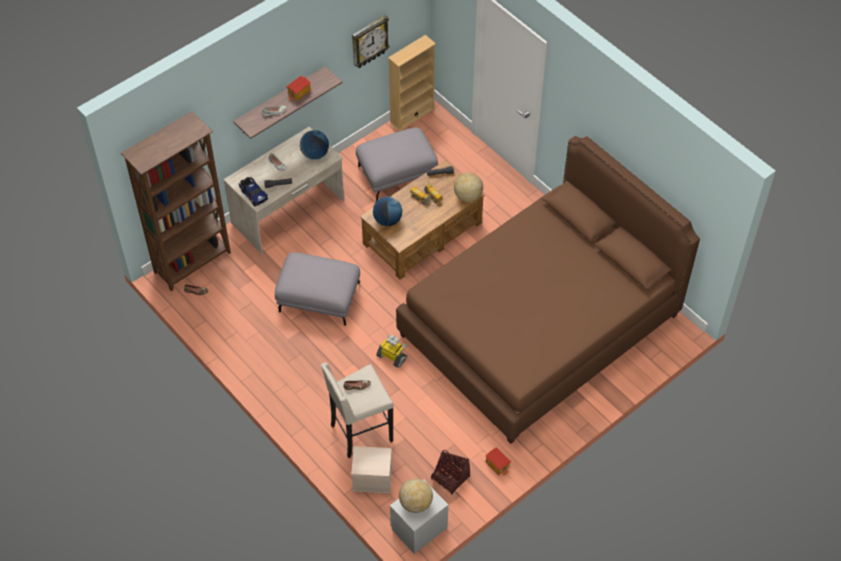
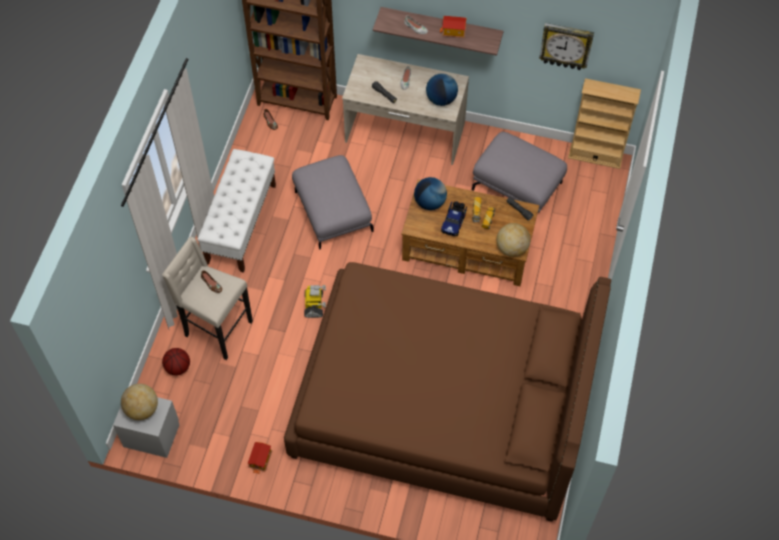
camera: 55 degrees right, 5 degrees up
toy truck [238,177,268,207] -> toy truck moved to [441,201,467,236]
beige storage box [351,446,392,494] -> basketball [162,348,190,376]
basket [431,450,470,495] -> none
none -> white bench [197,149,276,273]

